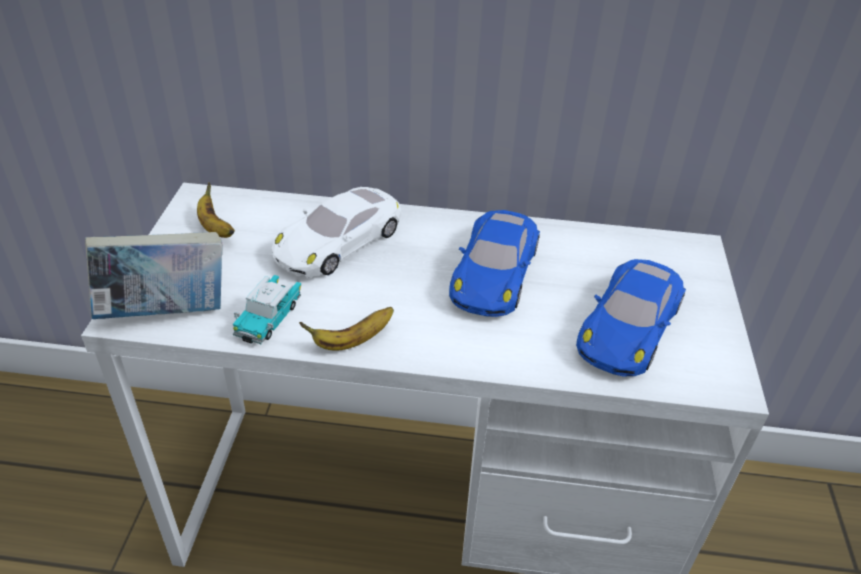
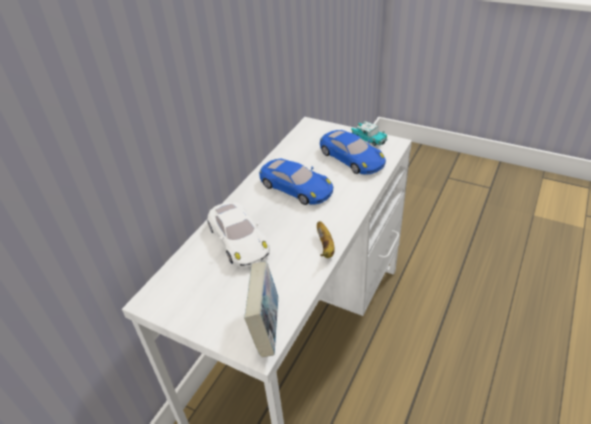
camera: 65 degrees left, 0 degrees up
banana [197,182,235,238] -> none
toy car [233,275,301,344] -> toy car moved to [351,121,388,146]

